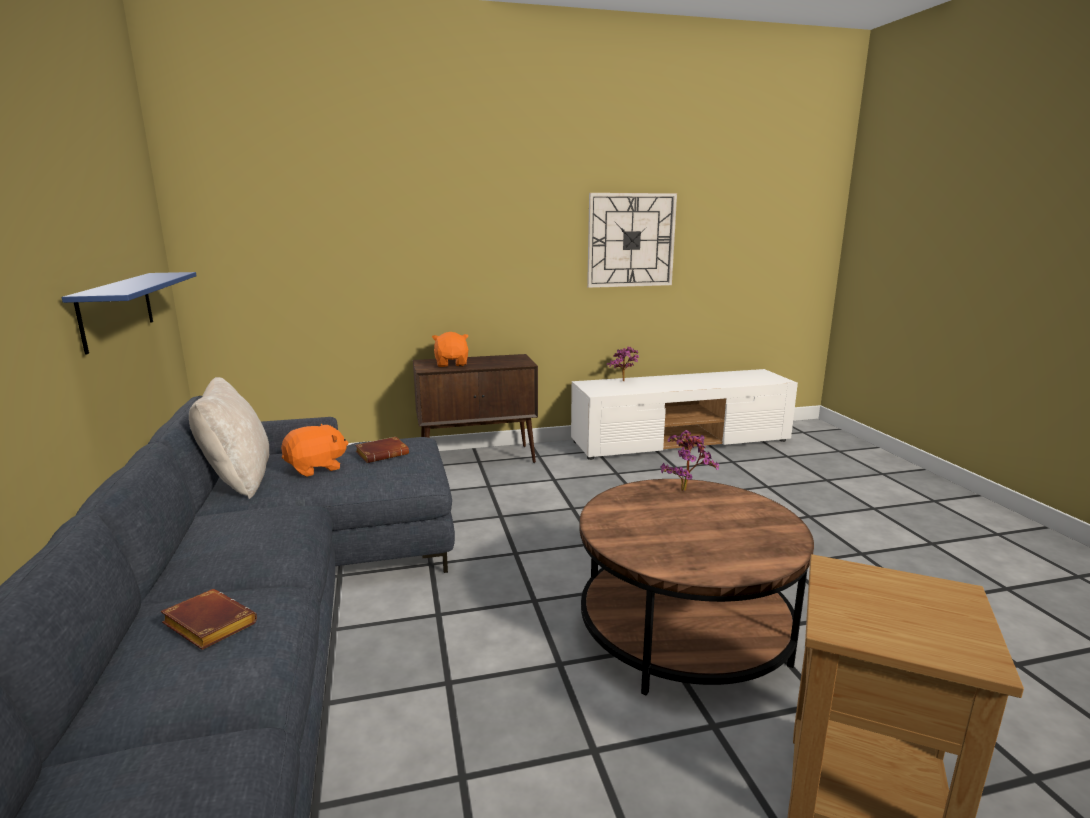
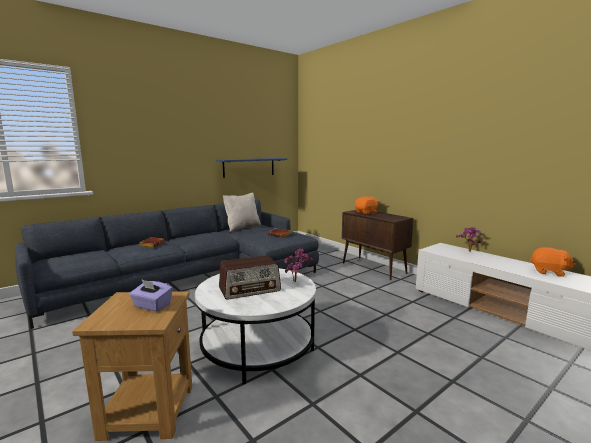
camera: 65 degrees right, 5 degrees down
orange plush toy [281,424,349,477] -> orange plush toy moved to [530,247,576,277]
brown coffee table [579,479,814,696] -> white coffee table [195,268,316,384]
wall clock [587,193,677,288] -> none
none -> purple tissue box [129,279,173,312]
none -> radio [219,255,281,300]

